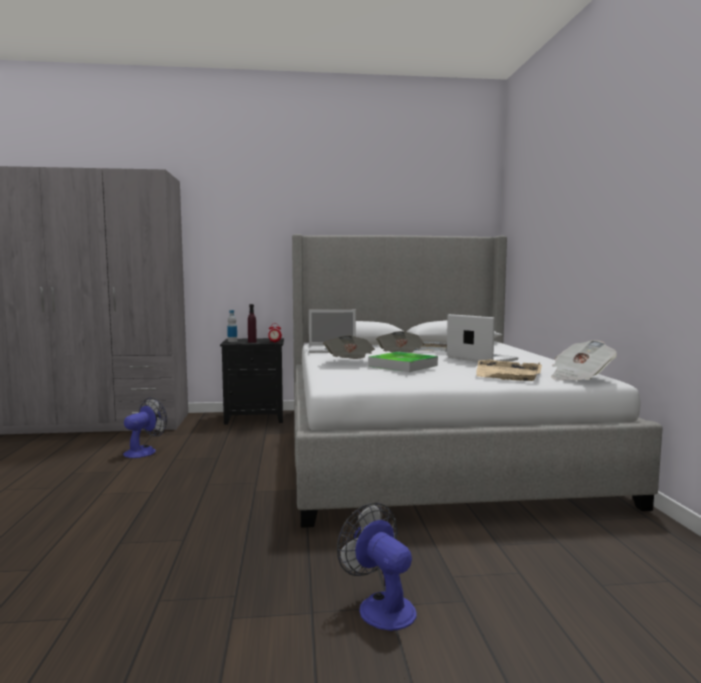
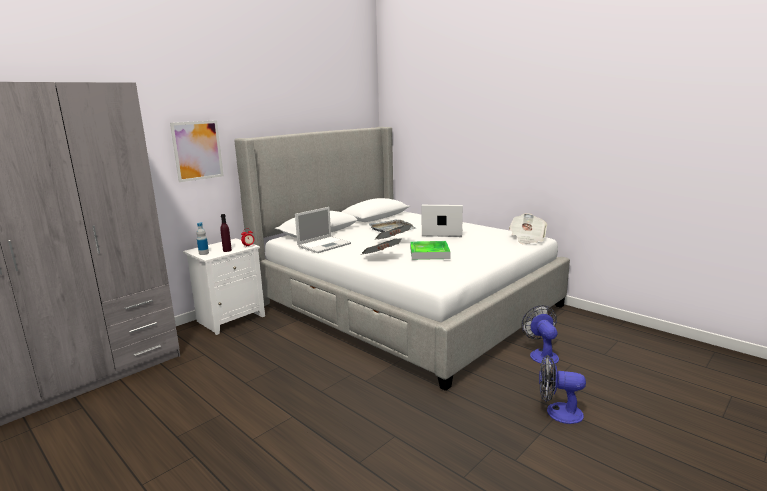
camera: 40 degrees left, 10 degrees up
fan [123,398,167,458] -> fan moved to [522,305,559,365]
black nightstand [220,338,284,425] -> white nightstand [183,238,265,335]
beige tray [477,360,542,381] -> none
none -> picture [170,120,224,182]

